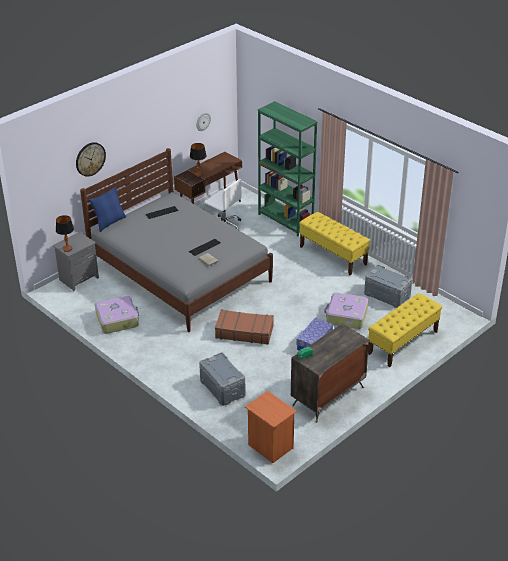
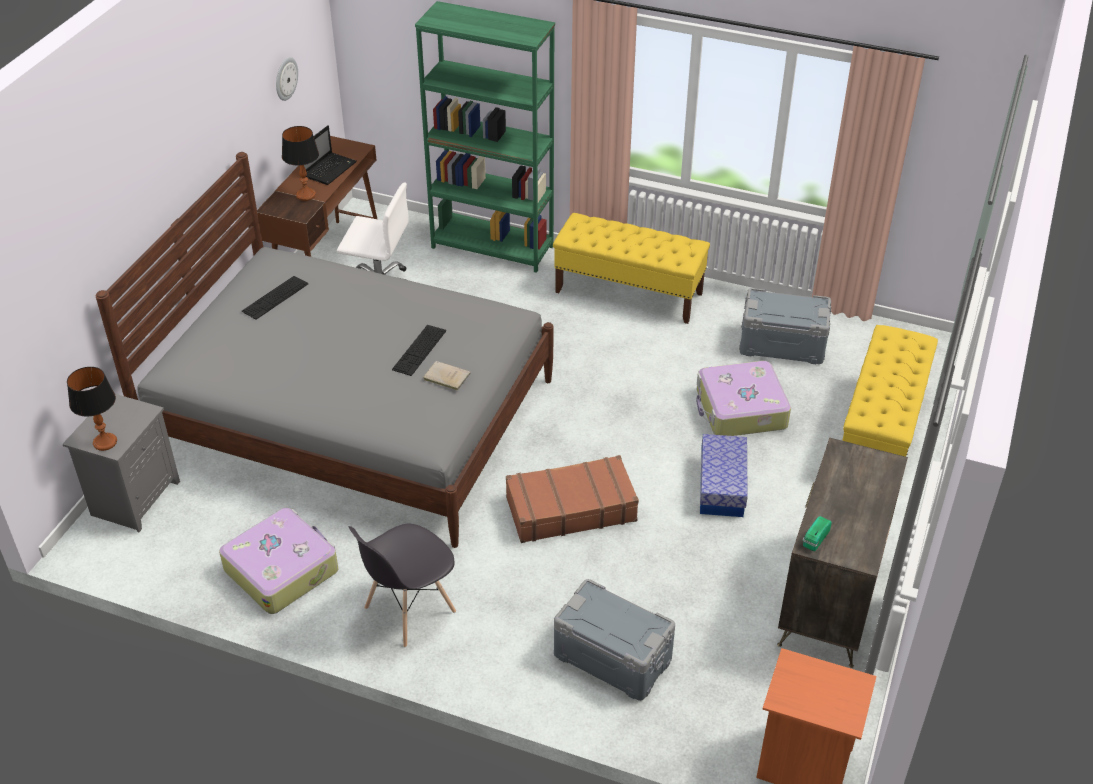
camera: 25 degrees left, 5 degrees up
wall clock [76,142,106,177] -> none
blue pillow [89,187,126,232] -> none
none -> laptop [304,125,357,185]
none -> grey chair [349,524,456,647]

